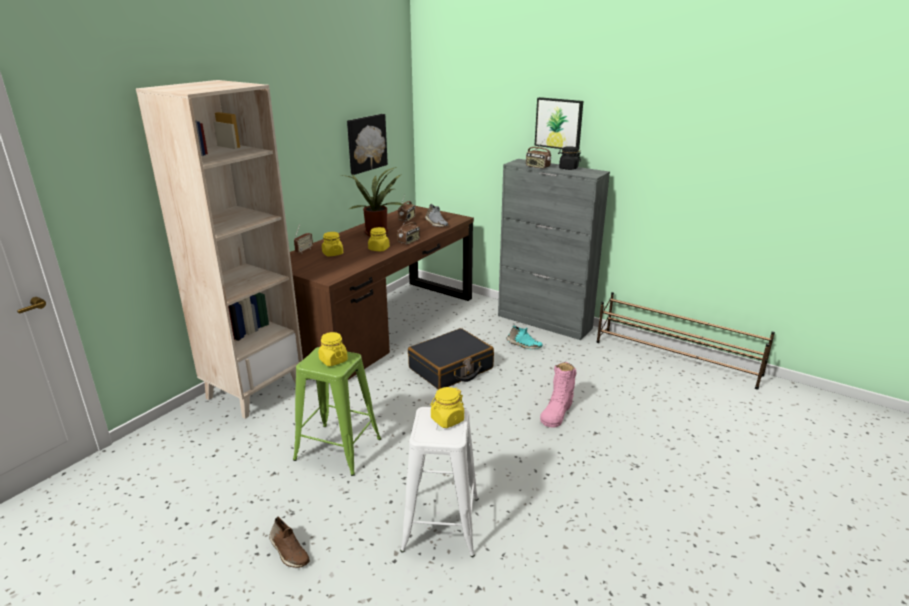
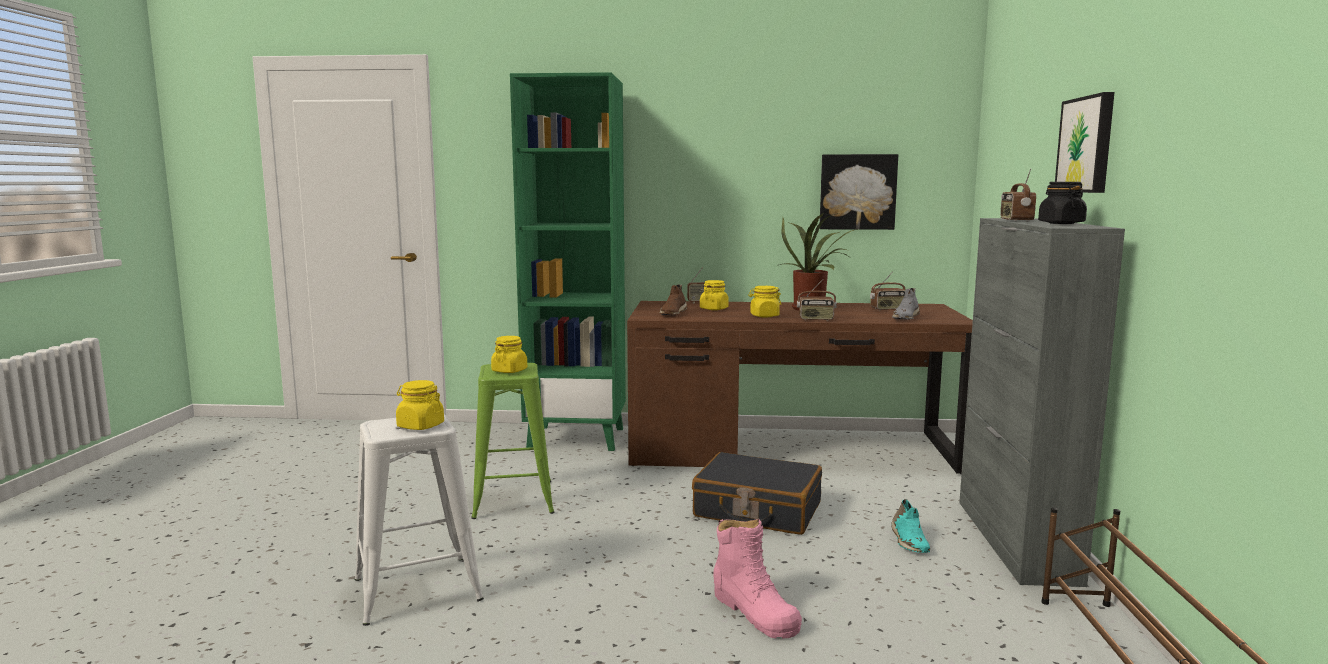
camera: 60 degrees right, 15 degrees down
beige bookcase [136,80,303,419] -> green bookcase [510,72,626,451]
brown shoe [269,516,310,568] -> brown shoe moved to [659,284,687,315]
pink boot [540,362,576,428] -> pink boot turned 120 degrees counterclockwise [714,519,802,638]

